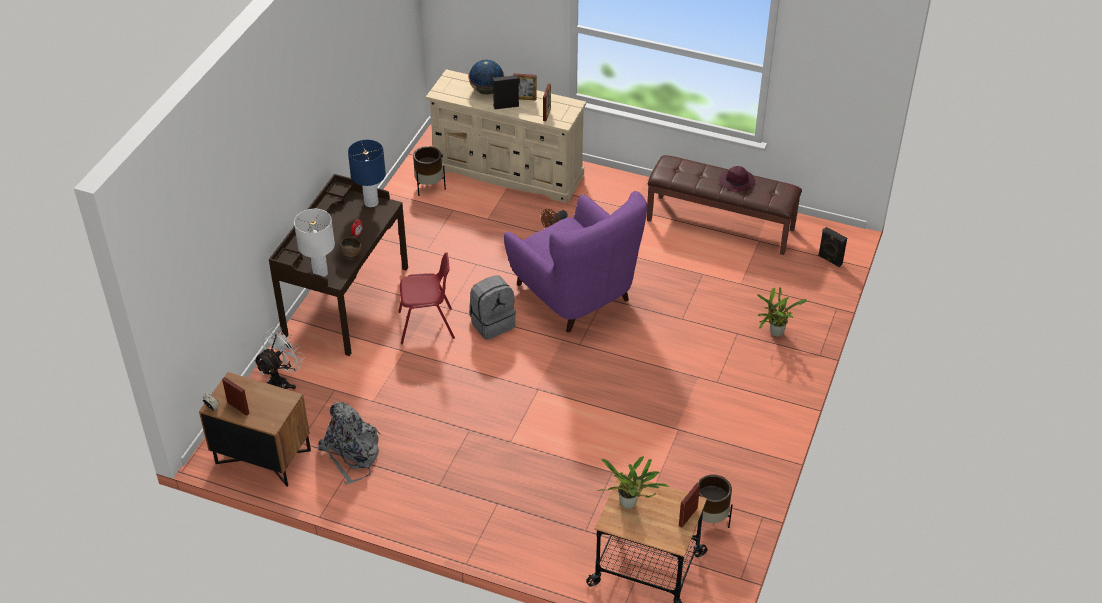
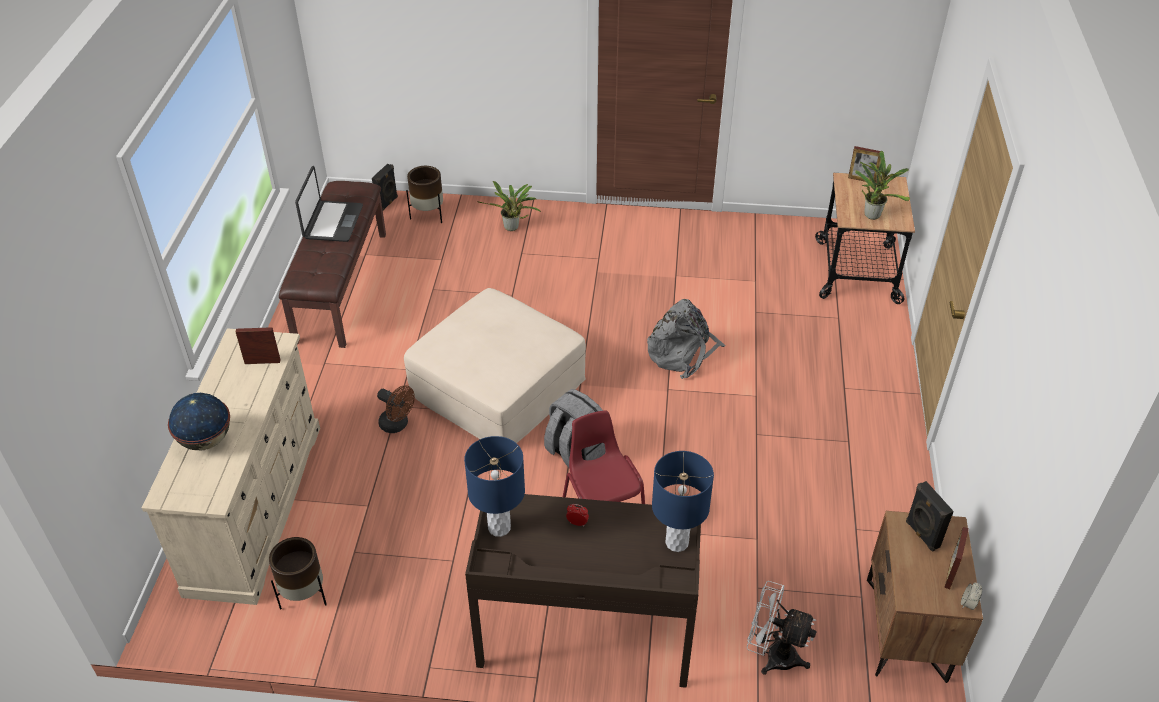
camera: 105 degrees left, 0 degrees up
white table lamp [294,209,335,277] -> blue table lamp [652,451,714,552]
grey backpack [318,402,382,485] -> grey backpack moved to [647,299,726,379]
brown bowl [340,237,362,260] -> none
black speaker [493,75,519,109] -> black speaker moved to [906,481,954,552]
purple armchair [504,191,648,333] -> beige ottoman [404,288,586,443]
picture frame [513,73,537,101] -> none
brown planter [695,474,733,530] -> brown planter moved to [406,166,443,223]
purple hat [719,166,755,192] -> laptop [295,166,363,242]

